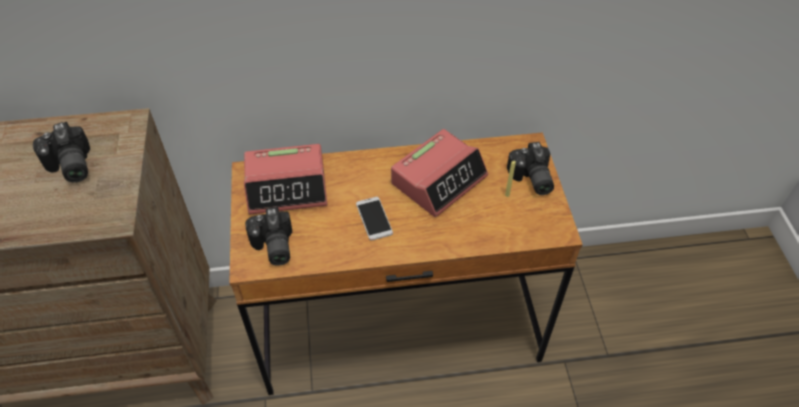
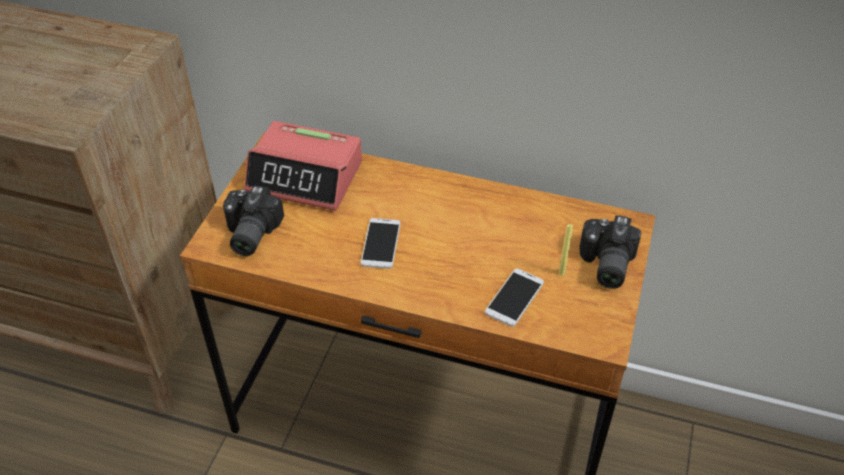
camera: 25 degrees right, 5 degrees down
camera [33,122,90,183] -> none
alarm clock [391,129,488,217] -> none
none -> phone [485,269,544,327]

